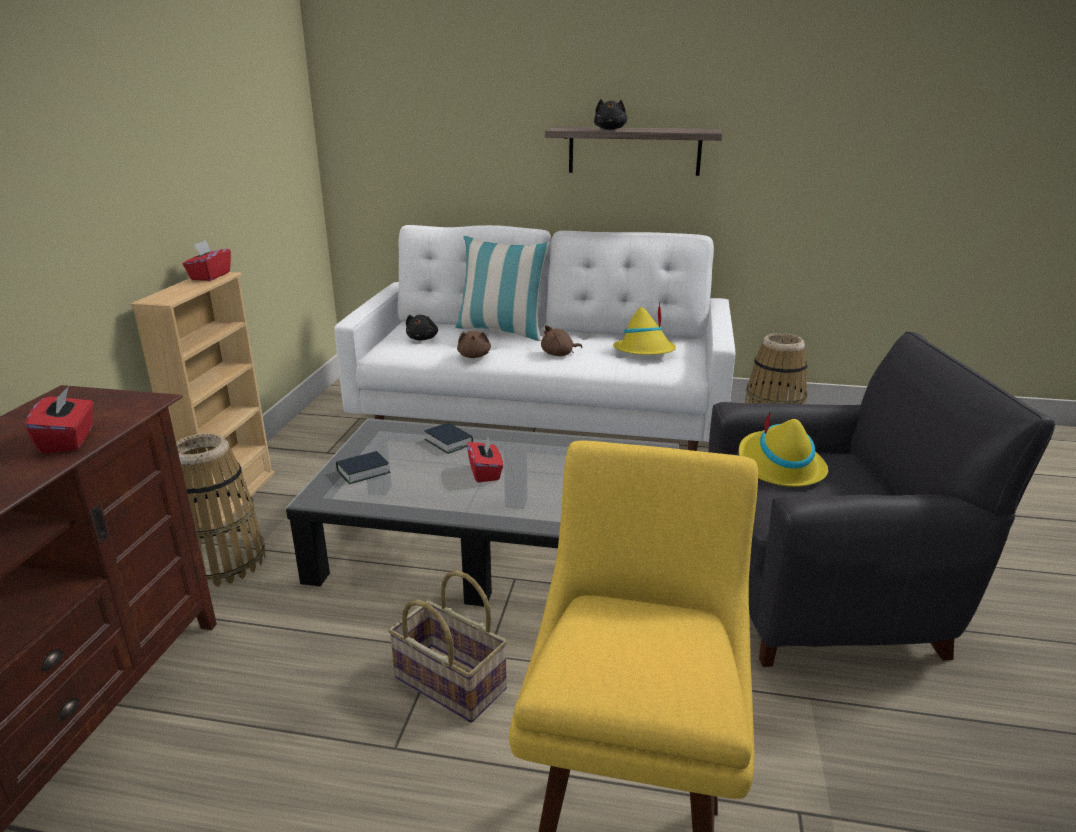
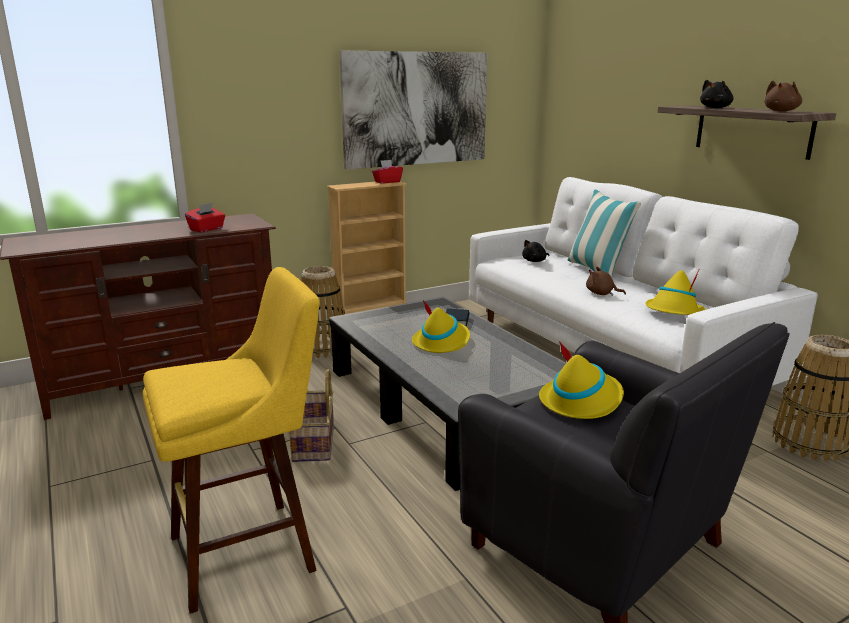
camera: 50 degrees right, 5 degrees down
book [336,451,391,484] -> none
brown plush toy [457,331,491,358] -> brown plush toy moved to [764,81,802,112]
red tissue box [467,438,503,483] -> yellow hat [412,300,470,353]
none -> picture [339,50,487,169]

